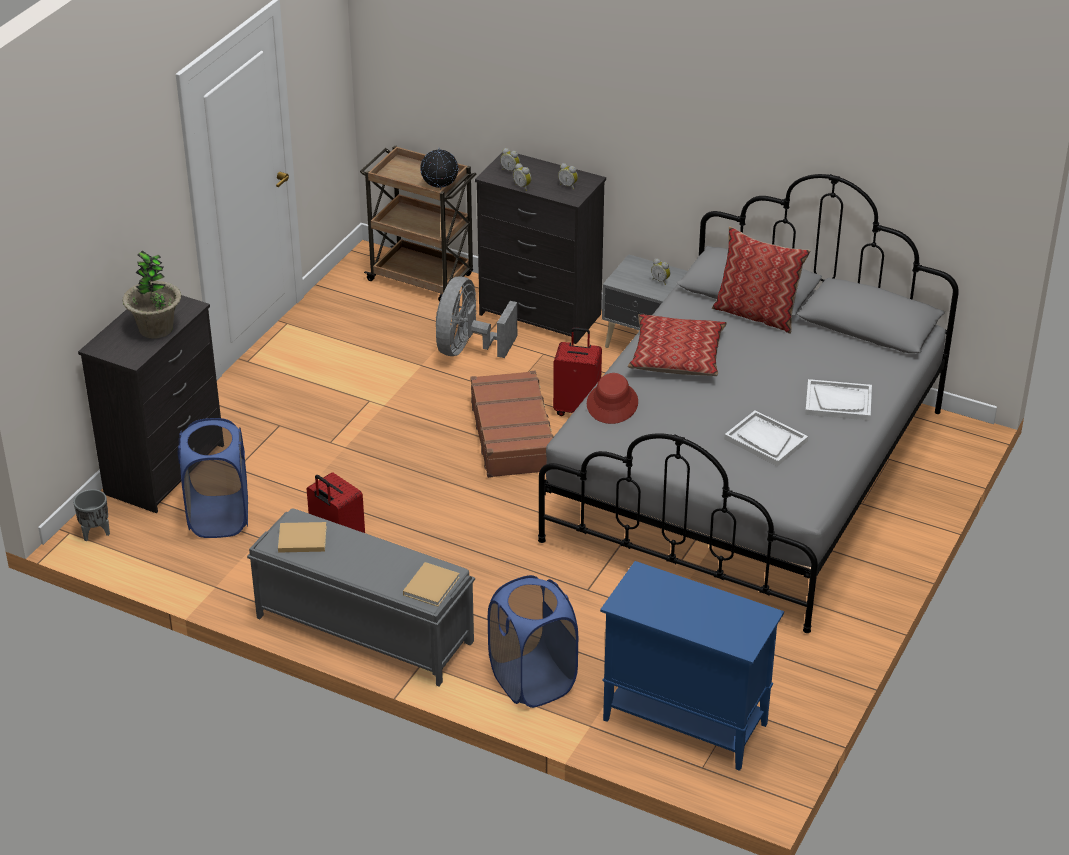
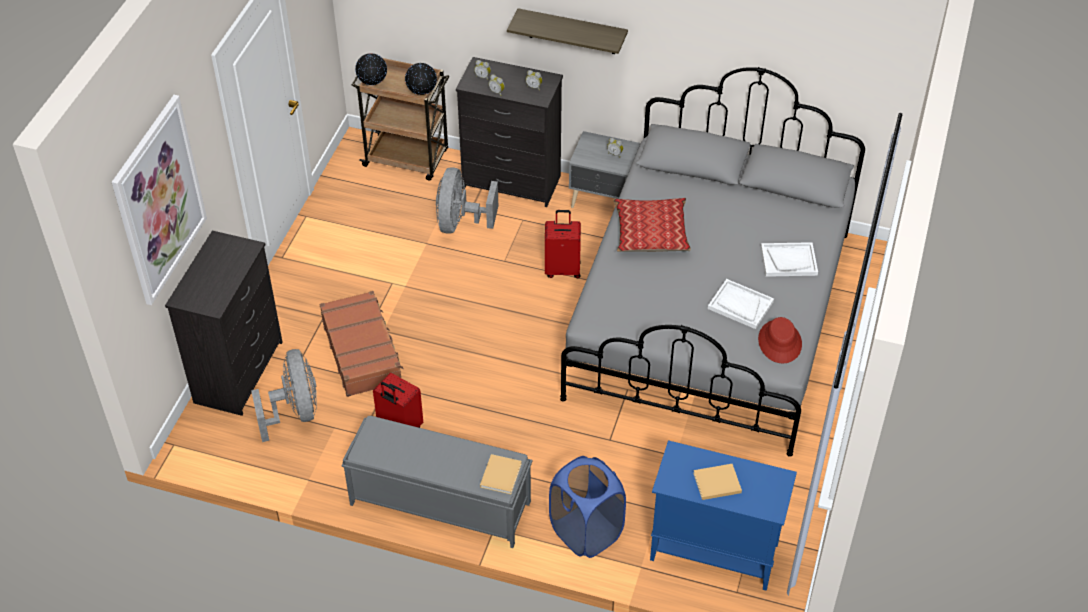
camera: 10 degrees left, 10 degrees up
grey planter [73,489,110,542] -> none
potted plant [122,251,181,339] -> none
blue laundry basket [178,418,248,538] -> grey fan [251,349,317,442]
beige book [278,522,327,553] -> beige book moved to [693,464,742,500]
brown suitcase [470,371,554,478] -> brown suitcase moved to [319,291,403,397]
red hat [587,373,638,424] -> red hat moved to [758,317,802,363]
pillow [712,226,811,334] -> none
none -> picture [112,95,207,305]
none -> globe [355,53,387,86]
none -> shelf [507,8,628,54]

